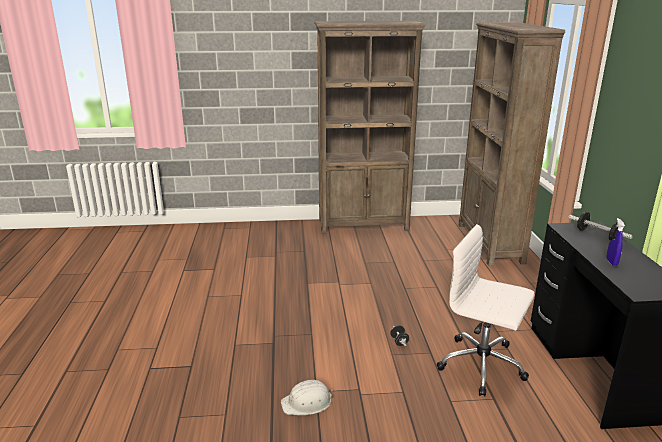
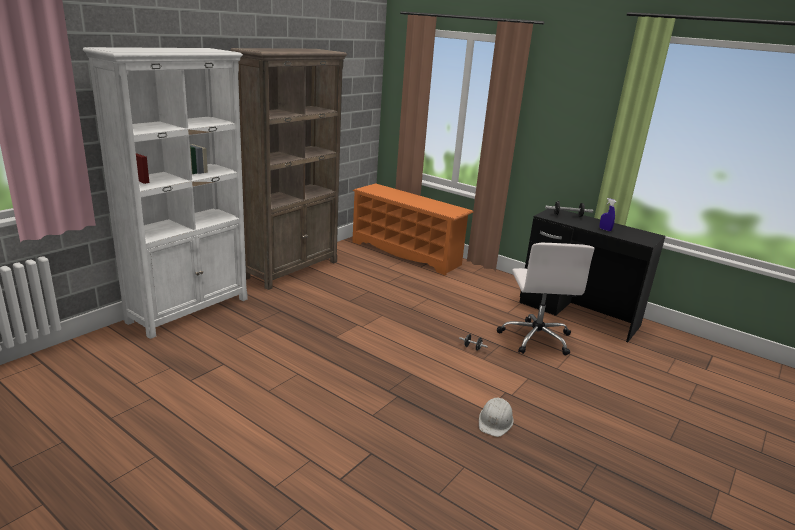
camera: 50 degrees left, 0 degrees up
white office chair [437,224,534,397] -> white office chair turned 75 degrees counterclockwise [497,243,595,355]
brown bookcase [459,22,565,266] -> orange shoe rack [352,183,474,275]
none -> white bookcase [83,47,248,339]

